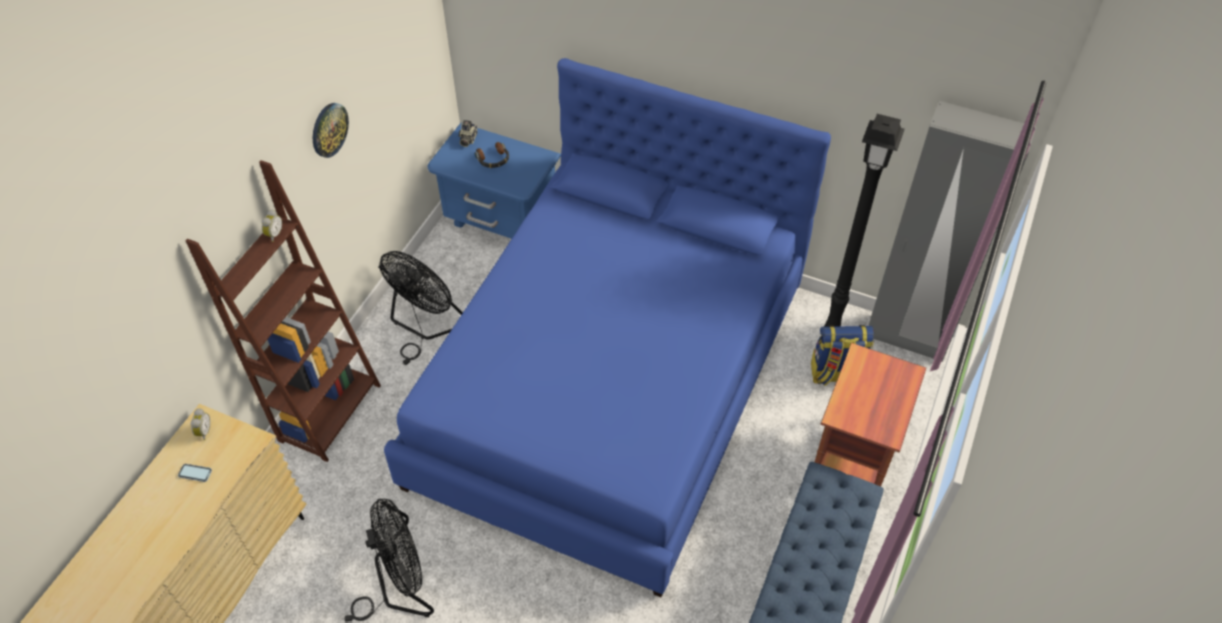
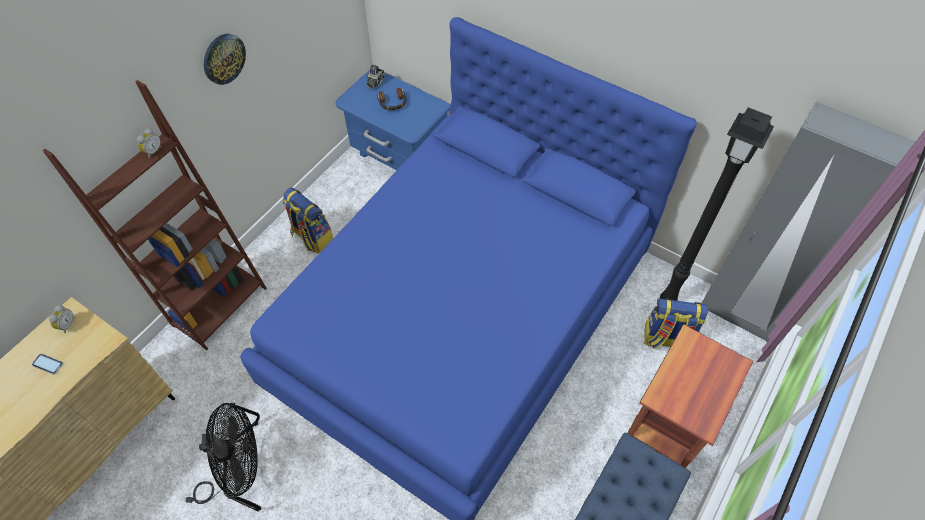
camera: 10 degrees right, 5 degrees up
black fan [378,251,463,365] -> backpack [283,188,333,254]

